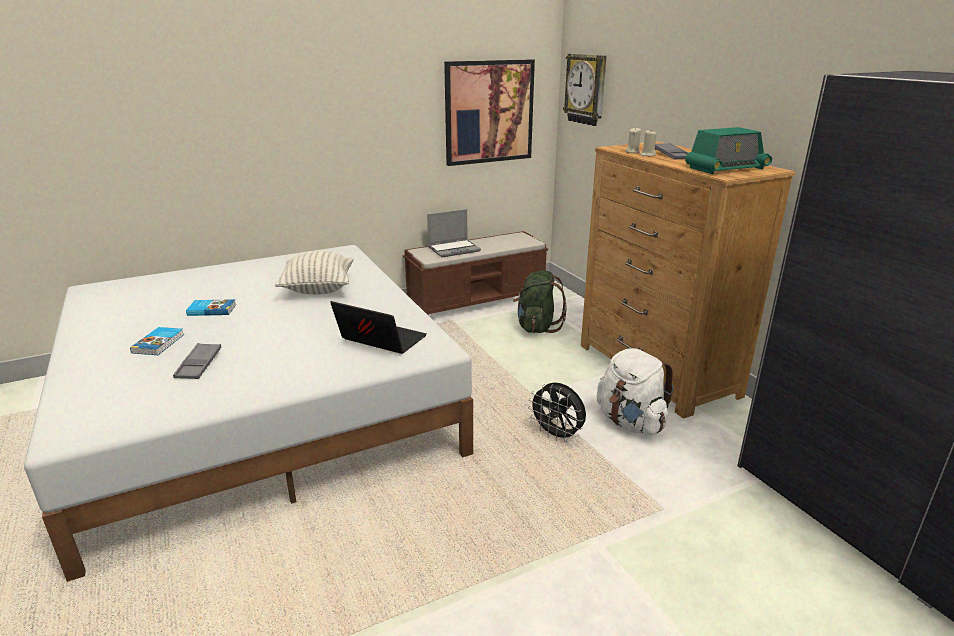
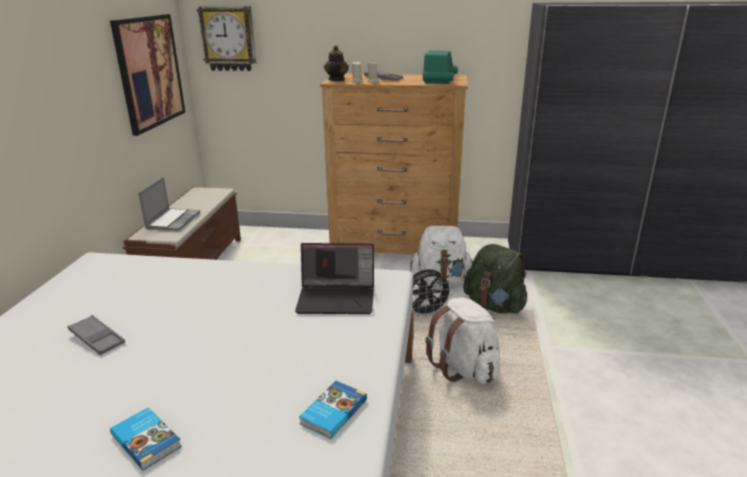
camera: 55 degrees left, 0 degrees up
grey tray [173,343,221,379] -> grey tray moved to [68,315,125,355]
book [186,299,236,316] -> book moved to [299,381,367,439]
pillow [275,251,353,294] -> none
laptop [330,301,427,354] -> laptop turned 150 degrees counterclockwise [295,243,374,314]
green backpack [513,270,567,333] -> green backpack moved to [463,244,527,314]
none -> teapot [324,45,349,81]
none -> white backpack [425,297,500,384]

